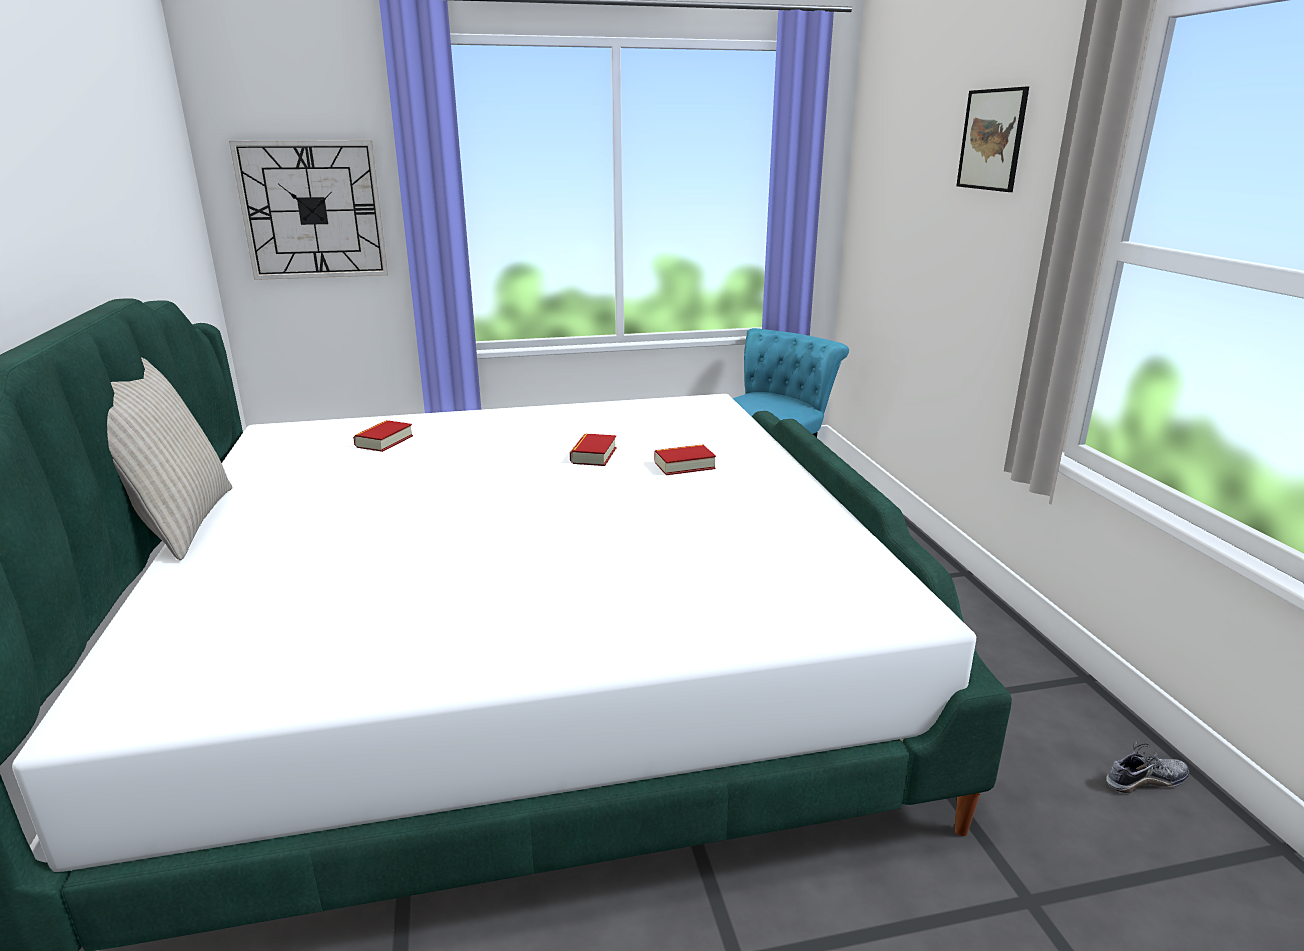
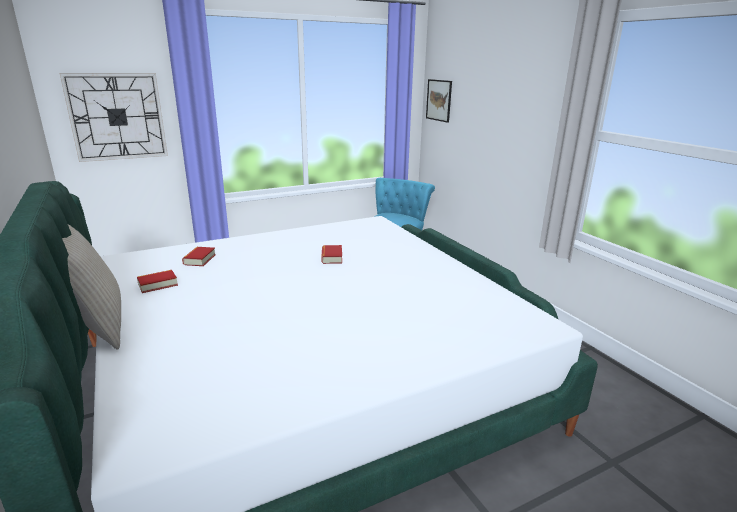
camera: 15 degrees left, 0 degrees up
book [654,444,716,475] -> book moved to [137,270,178,293]
picture [956,87,1029,192] -> picture moved to [426,79,452,123]
shoe [1106,740,1189,793] -> none

